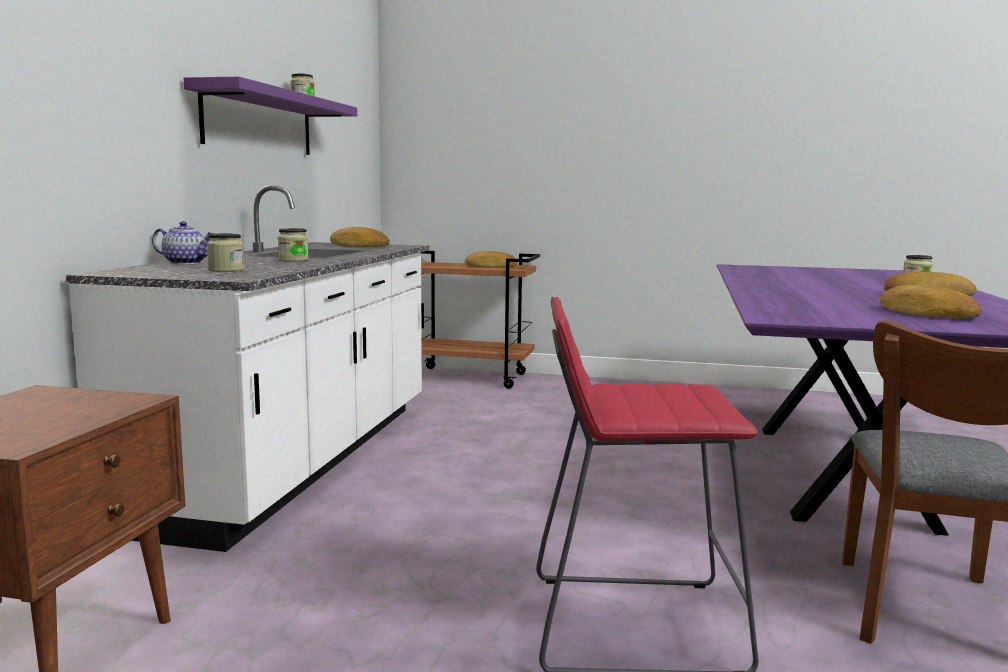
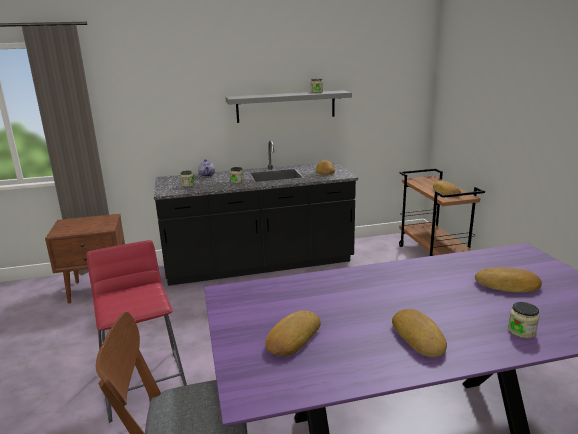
camera: 65 degrees right, 10 degrees up
white counter [66,185,429,552] -> black counter [154,140,358,286]
purple shelf [184,76,357,155] -> grey shelf [225,90,352,123]
none -> bread [475,267,542,293]

